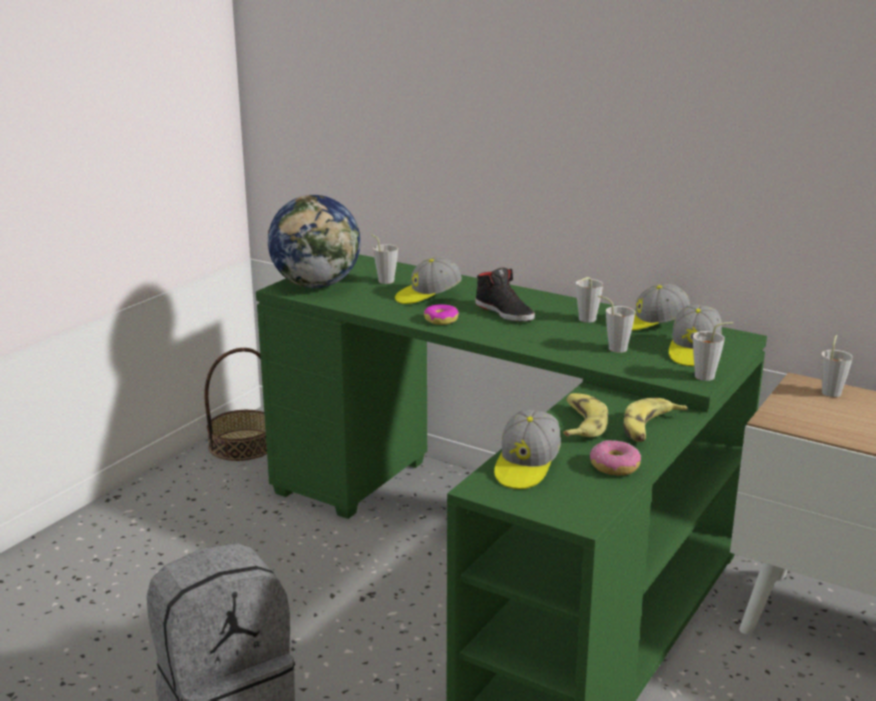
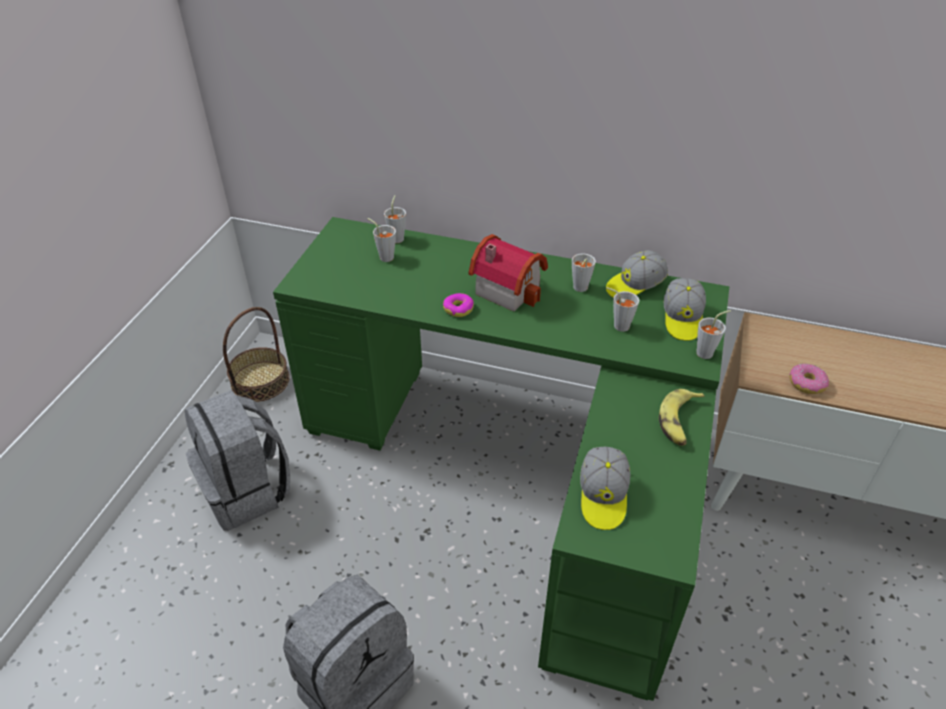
camera: 15 degrees left, 20 degrees up
globe [268,195,361,288] -> none
cap [395,257,462,304] -> none
black shoe [475,267,535,322] -> toy house [469,234,548,312]
banana [563,393,608,437] -> none
donut [590,440,641,476] -> donut moved to [789,364,829,394]
grey cup [821,335,853,397] -> grey cup moved to [384,195,406,243]
none -> grey backpack [185,390,290,531]

